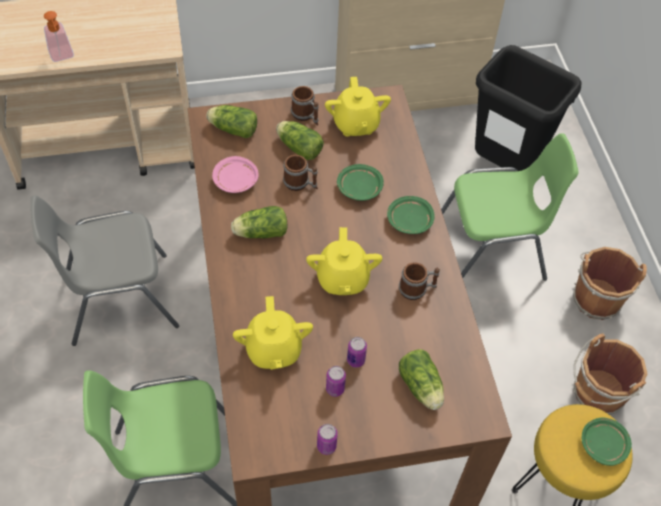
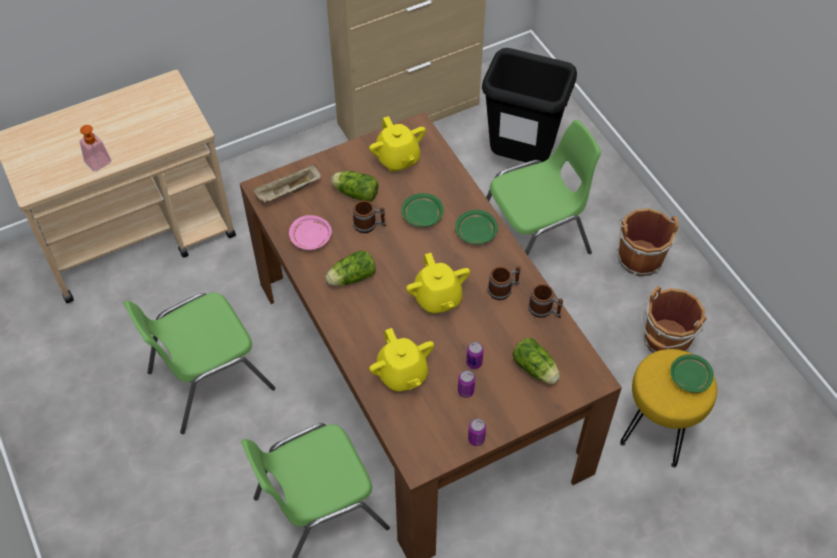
camera: 15 degrees left, 0 degrees up
grey chair [30,195,179,346] -> green chair [123,293,276,434]
lettuce [206,105,257,138] -> beige tray [254,164,321,203]
mug [291,86,319,125] -> mug moved to [528,284,563,318]

